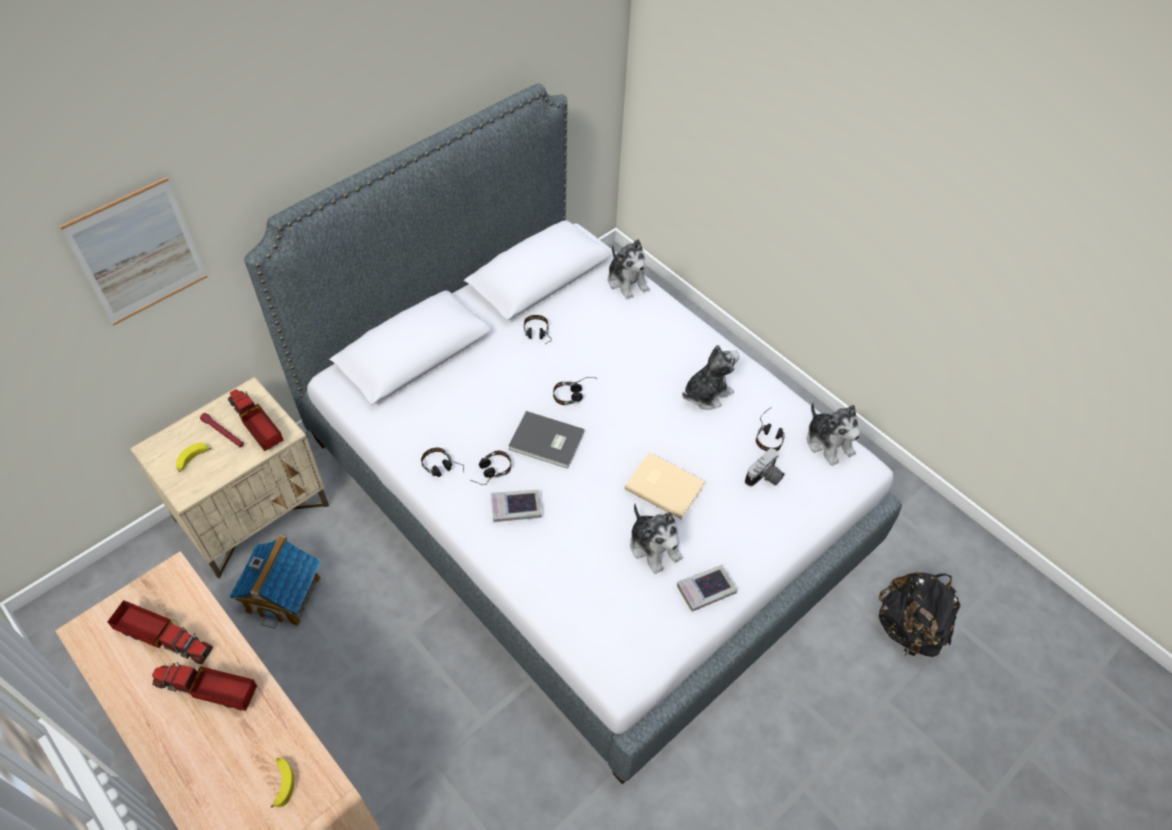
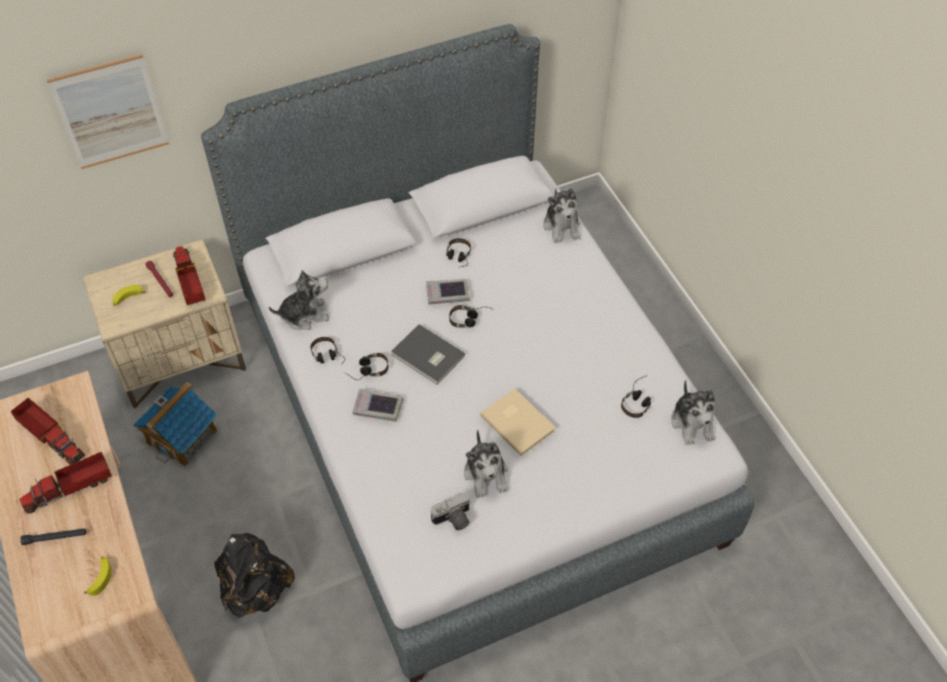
camera: 20 degrees right, 0 degrees up
toy truck [152,662,257,711] -> toy truck turned 60 degrees counterclockwise [19,452,112,514]
book [677,565,737,612] -> book moved to [426,279,470,305]
plush toy [682,345,739,410] -> plush toy moved to [269,270,329,330]
camera [745,448,784,487] -> camera moved to [431,492,471,530]
black backpack [879,572,961,657] -> black backpack moved to [214,533,295,617]
none -> black flashlight [20,528,86,545]

